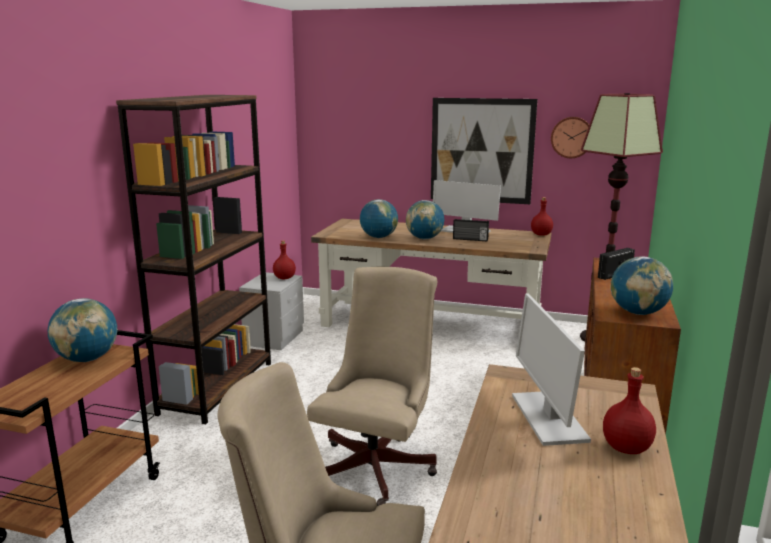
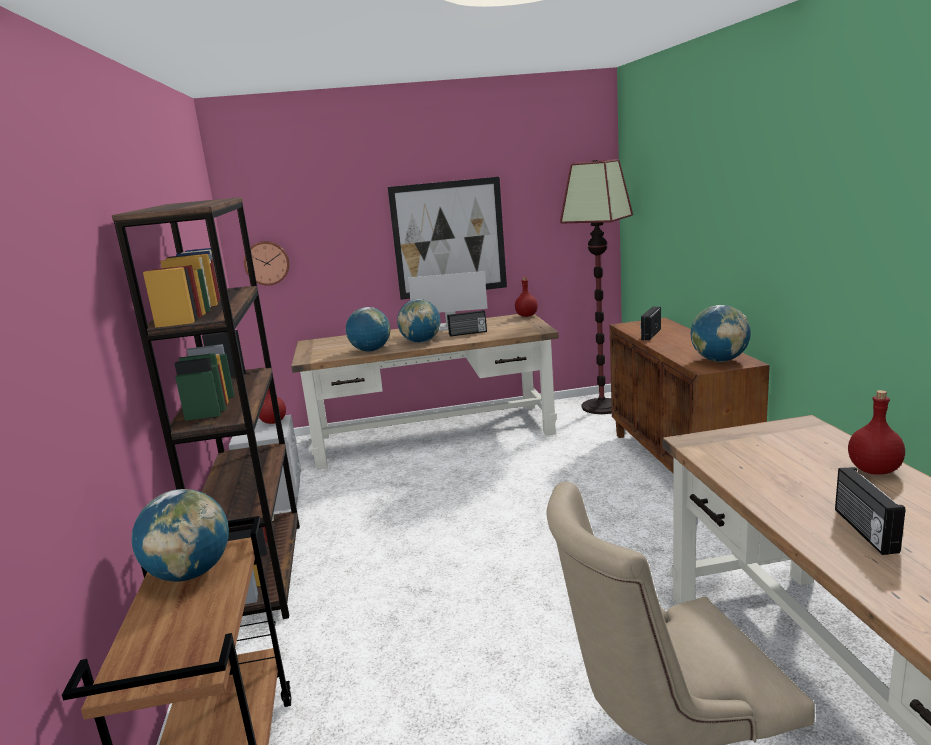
camera: 25 degrees left, 0 degrees up
beige office chair [307,267,437,506] -> none
monitor [512,293,591,446] -> none
wall clock [551,117,589,158] -> wall clock moved to [244,241,290,286]
none -> radio [835,467,905,555]

